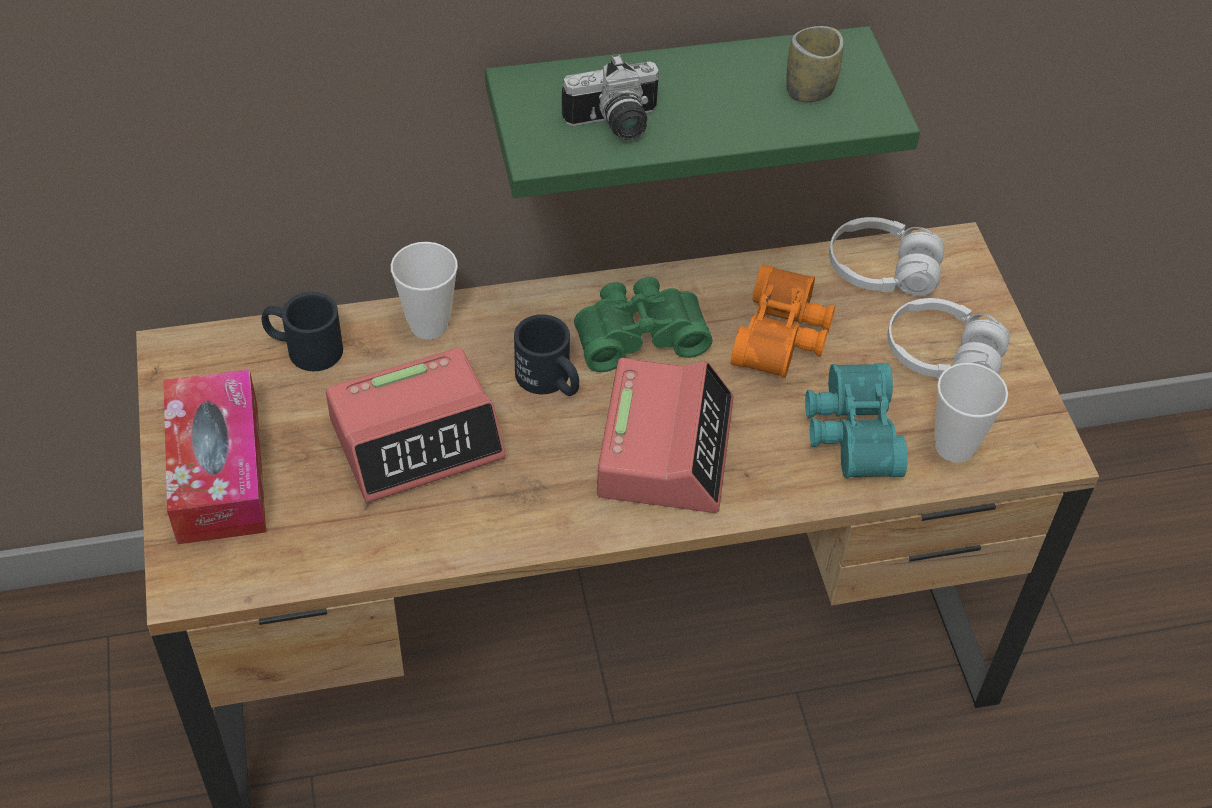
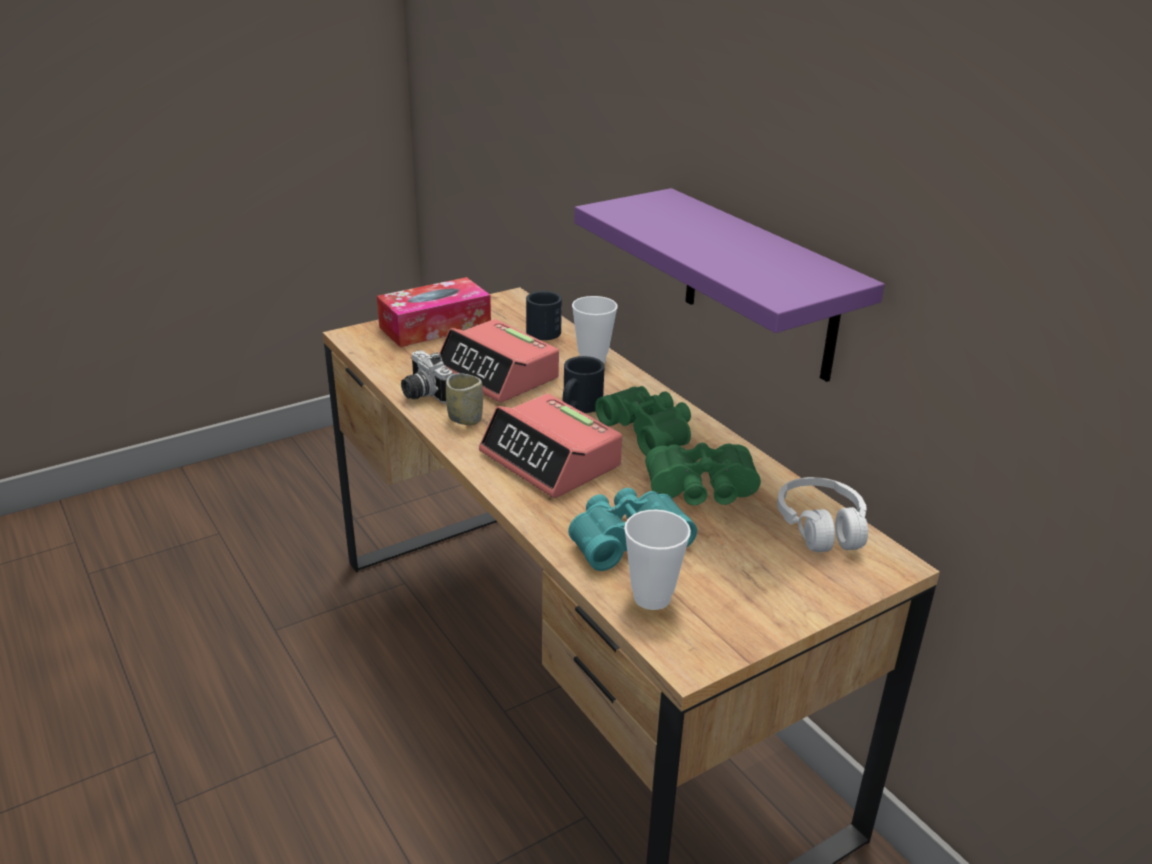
camera: 70 degrees right, 20 degrees down
green shelf [485,26,920,198] -> purple shelf [574,188,885,382]
camera [562,55,659,140] -> camera moved to [401,350,453,404]
alarm clock [597,358,734,513] -> alarm clock turned 60 degrees clockwise [479,393,622,498]
orange binoculars [731,264,835,378] -> green binoculars [645,443,761,505]
cup [786,26,844,102] -> cup moved to [446,373,483,425]
white headphones [887,298,1010,379] -> none

